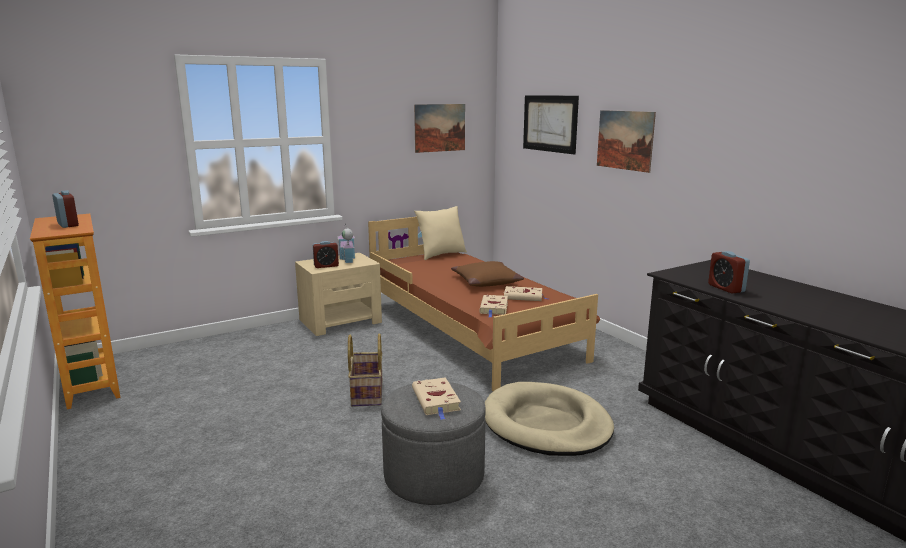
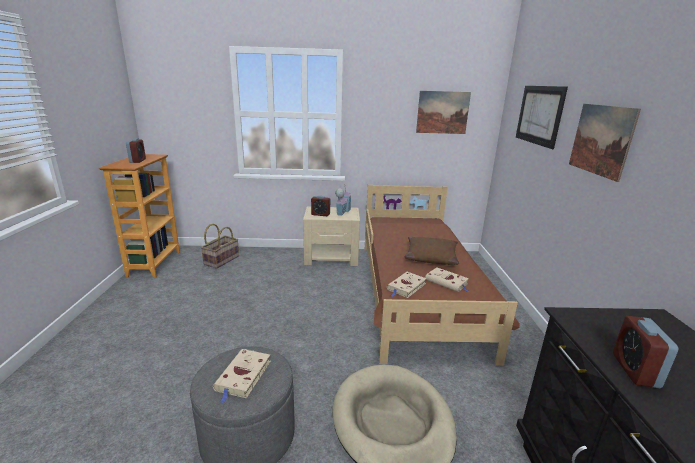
camera: 30 degrees right, 5 degrees up
basket [348,334,382,407] -> basket moved to [201,223,239,269]
beige pillow [414,206,467,260] -> none

